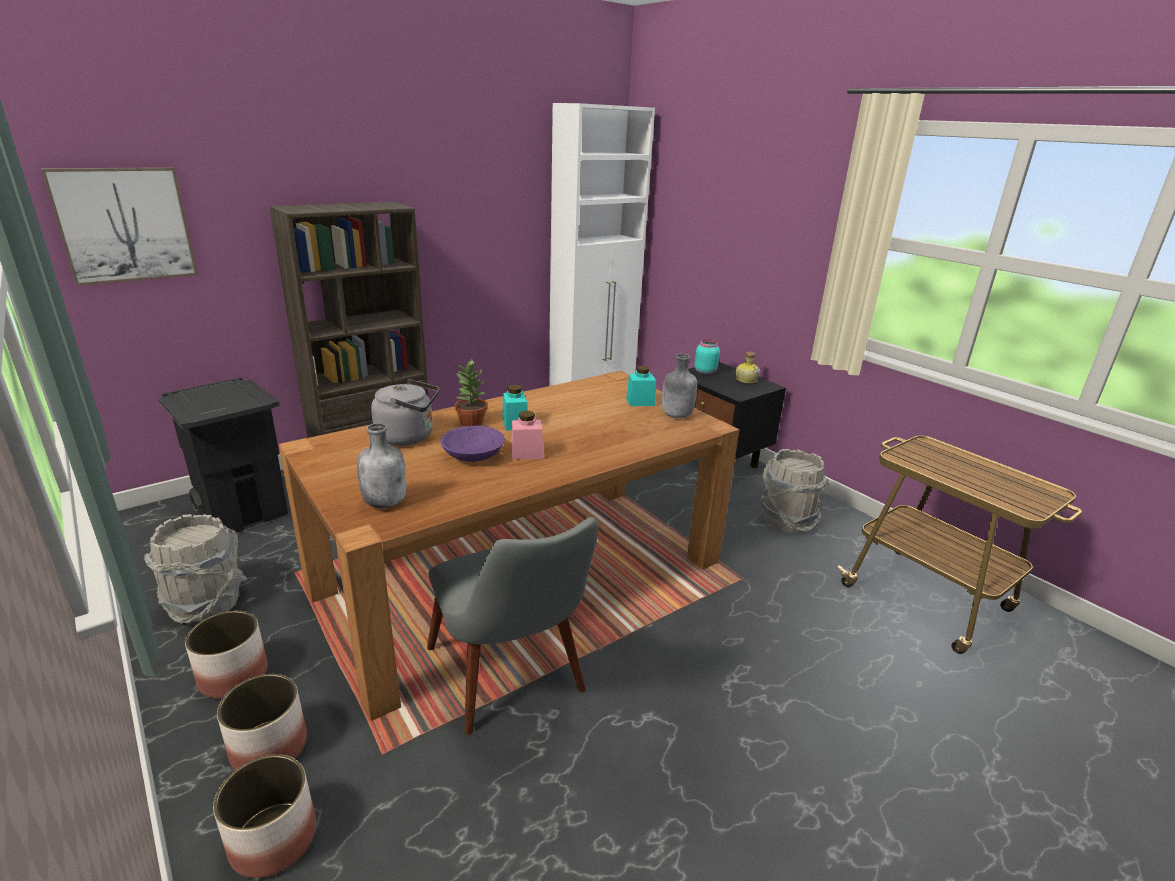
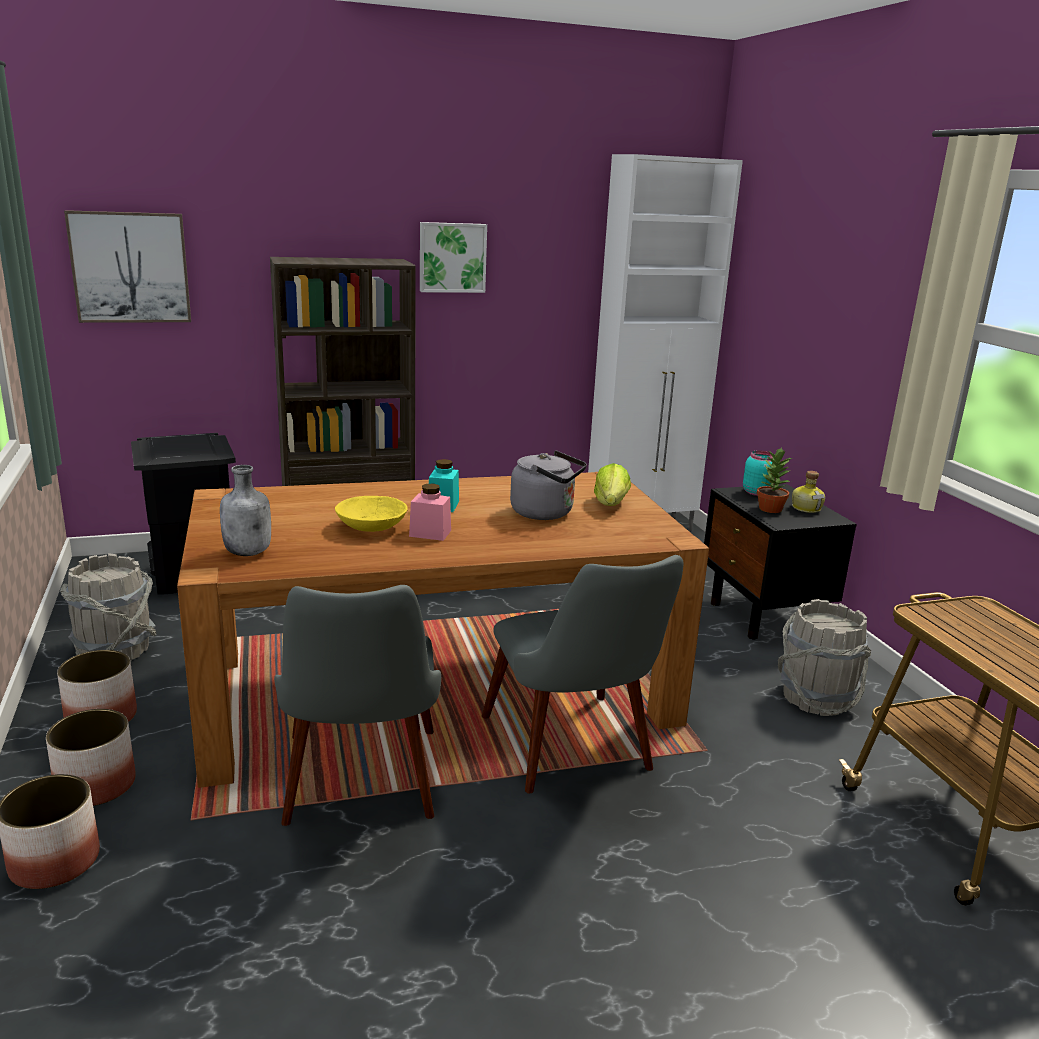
camera: 20 degrees right, 5 degrees down
grey kettle [371,379,440,445] -> grey kettle moved to [510,450,587,520]
purple bowl [440,426,505,462] -> yellow bowl [335,496,408,532]
potted plant [455,360,487,427] -> potted plant moved to [757,447,792,513]
turquoise jar [626,366,656,406] -> lettuce [594,463,631,506]
grey bottle [662,354,697,418] -> none
none -> picture [420,222,487,293]
none -> grey chair [482,555,684,794]

